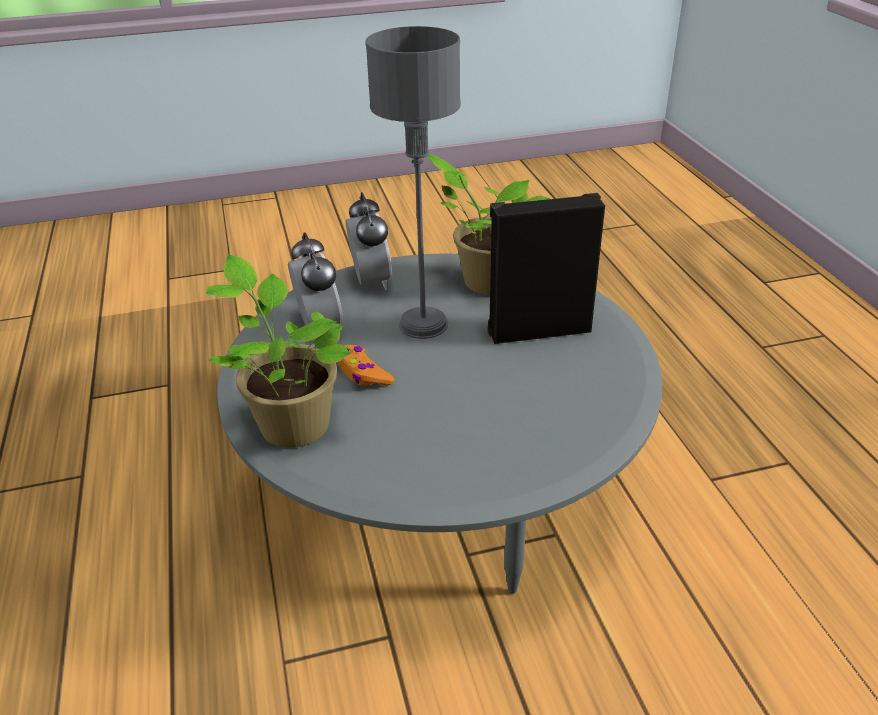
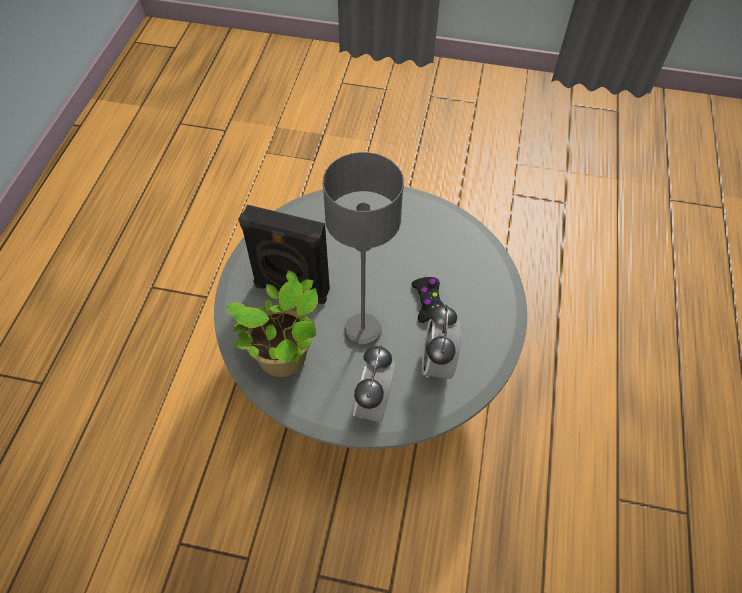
camera: 155 degrees left, 20 degrees up
potted plant [206,255,351,448] -> none
orange game controller [337,345,394,386] -> black game controller [411,277,444,323]

